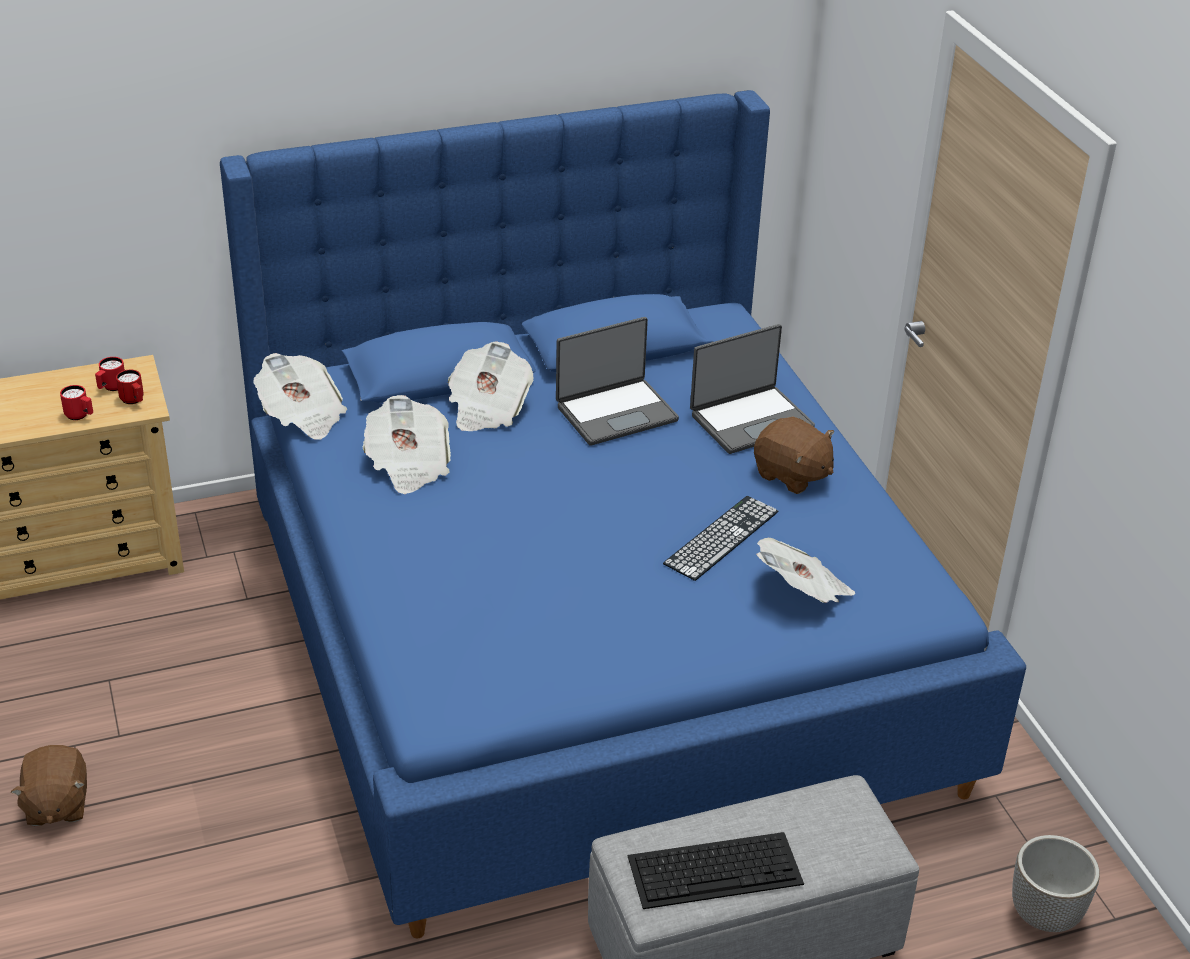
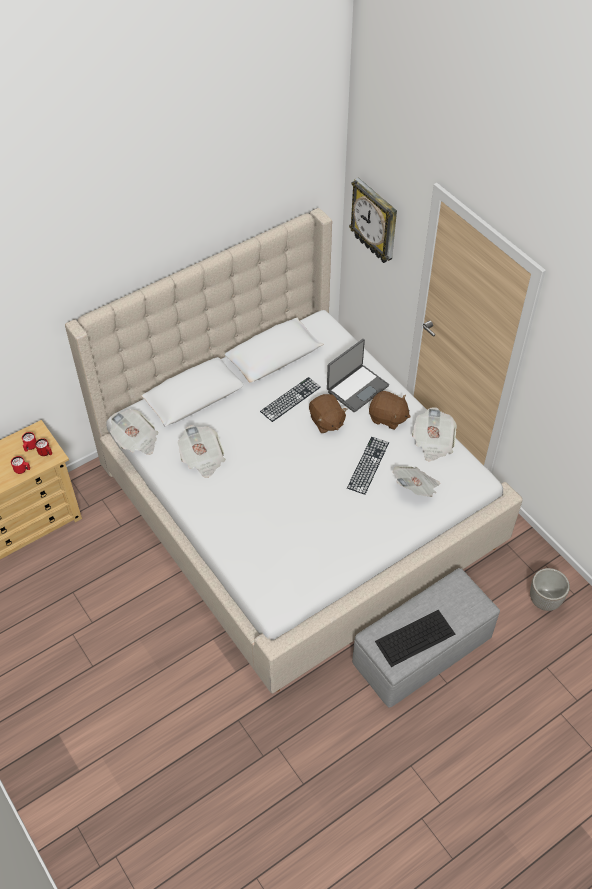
camera: 15 degrees left, 15 degrees up
brown plush toy [11,745,87,826] -> brown plush toy moved to [309,394,347,433]
blue bed [220,90,1026,939] -> beige bed [65,208,523,693]
newspaper [448,342,534,431] -> newspaper moved to [412,407,457,462]
laptop [556,317,679,446] -> keyboard [260,377,321,422]
none -> wall clock [349,178,397,263]

